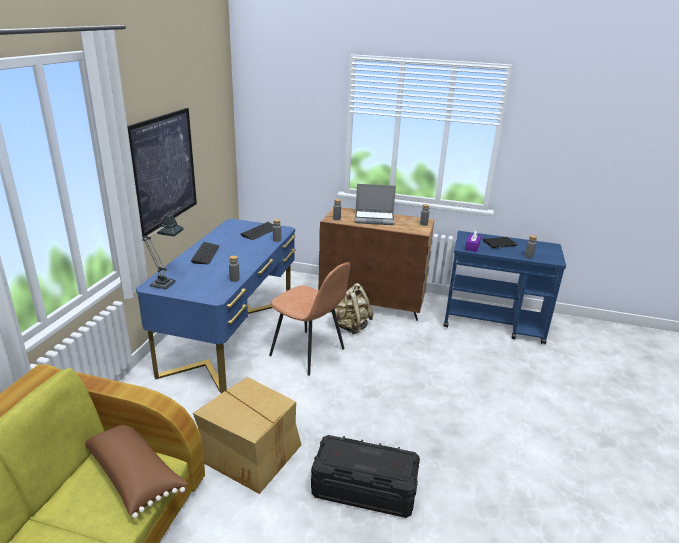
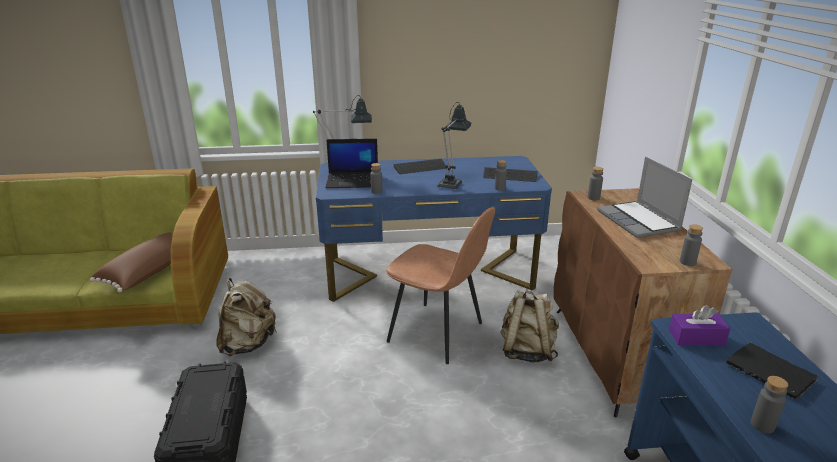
camera: 70 degrees right, 0 degrees up
picture [127,108,197,237] -> none
cardboard box [193,377,301,494] -> beige backpack [216,278,277,356]
brown chair [269,262,350,376] -> brown chair turned 75 degrees counterclockwise [386,207,495,364]
none -> laptop [326,139,378,188]
none -> table lamp [437,102,471,189]

